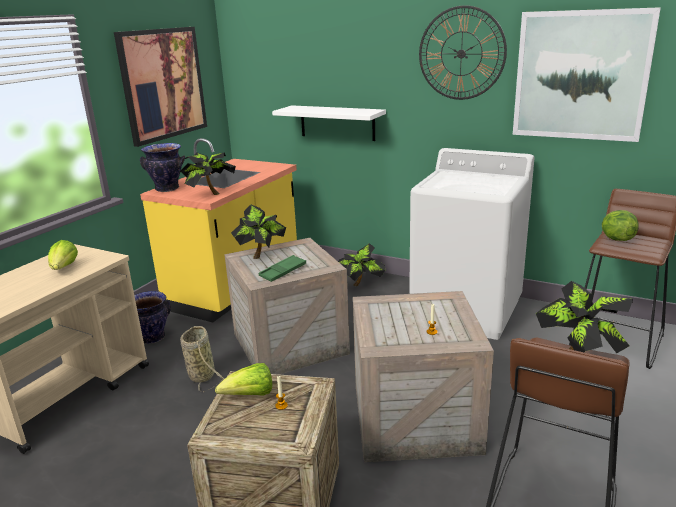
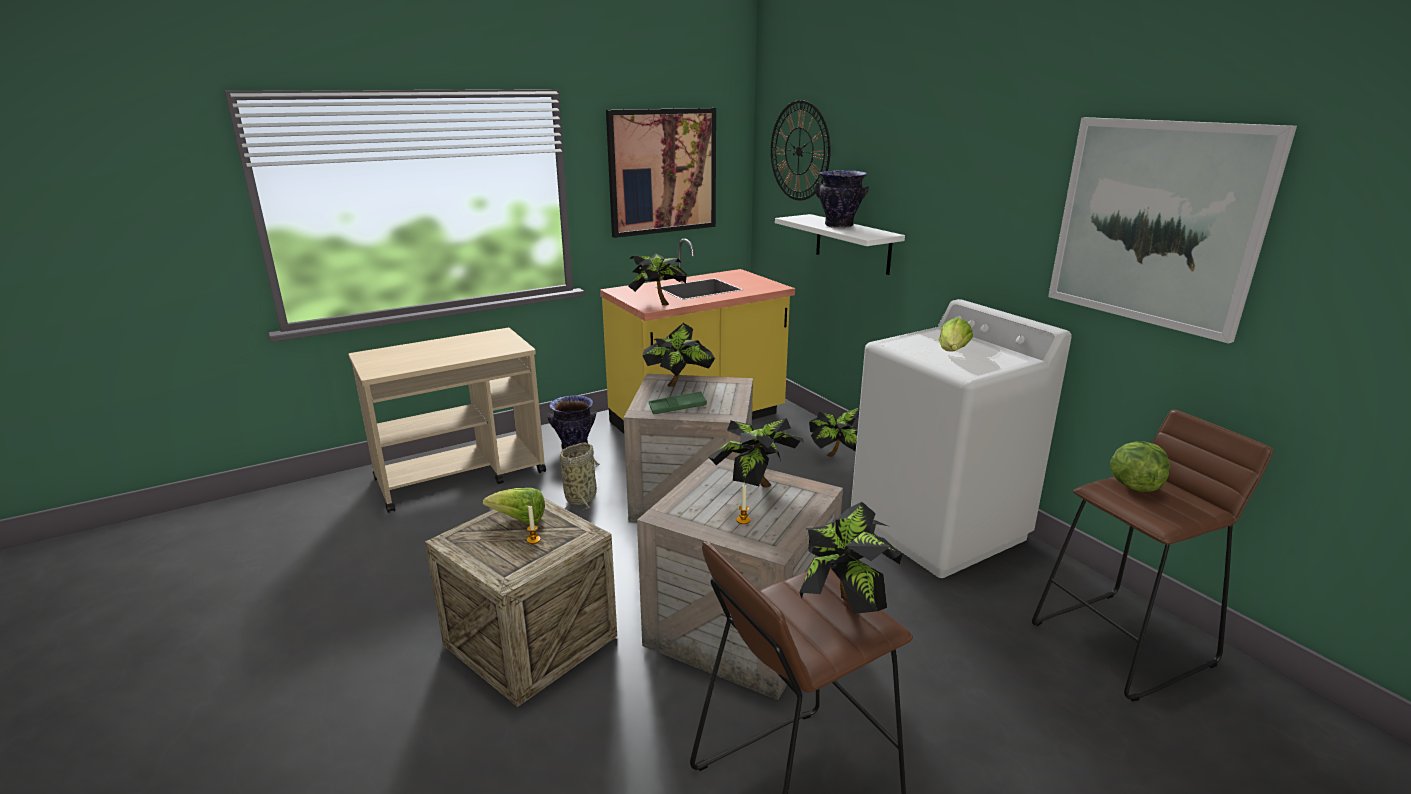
camera: 30 degrees right, 0 degrees up
lettuce [48,240,78,270] -> lettuce moved to [939,318,973,351]
vase [140,143,185,192] -> vase moved to [815,170,869,228]
wall clock [419,5,507,100] -> wall clock moved to [771,100,831,201]
none -> potted plant [708,418,804,487]

